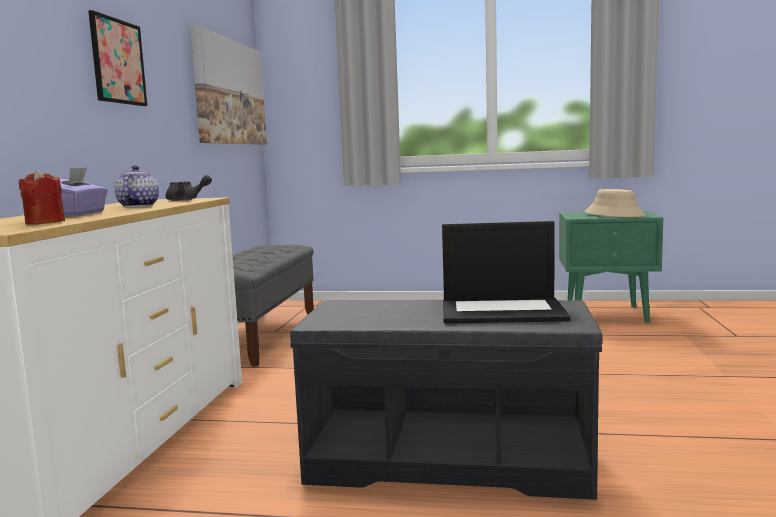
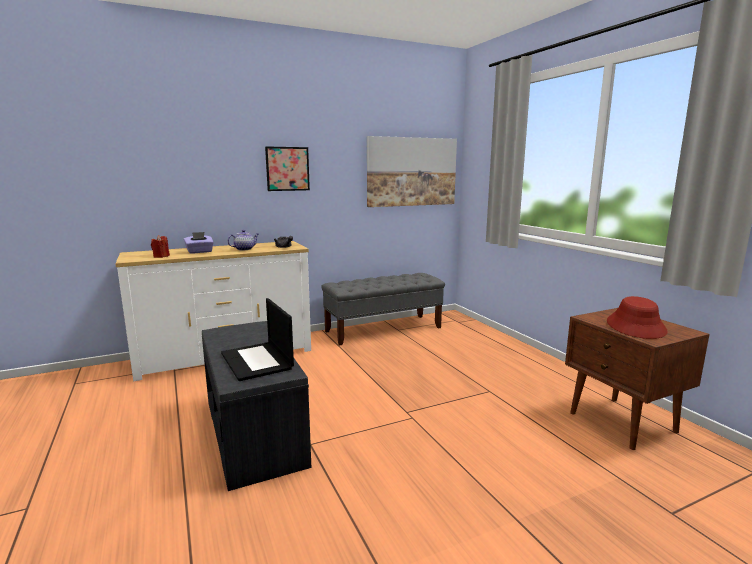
camera: 55 degrees right, 5 degrees up
green nightstand [559,211,663,323] -> brown nightstand [565,308,710,450]
beige hat [584,189,646,217] -> red hat [607,296,668,339]

